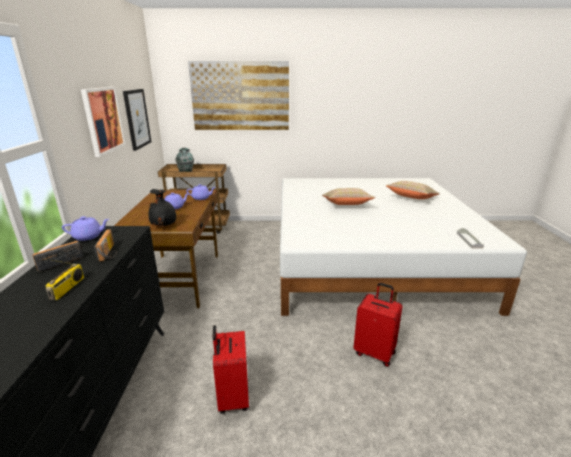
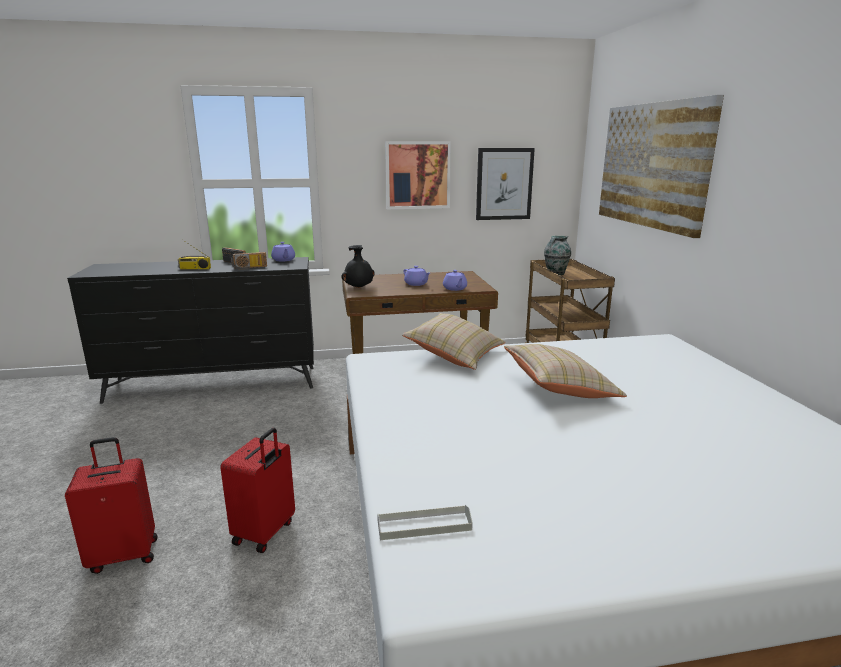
camera: 80 degrees right, 5 degrees down
red suitcase [213,325,249,414] -> red suitcase moved to [65,437,158,574]
beige pillow [386,181,440,199] -> beige pillow moved to [402,313,505,370]

